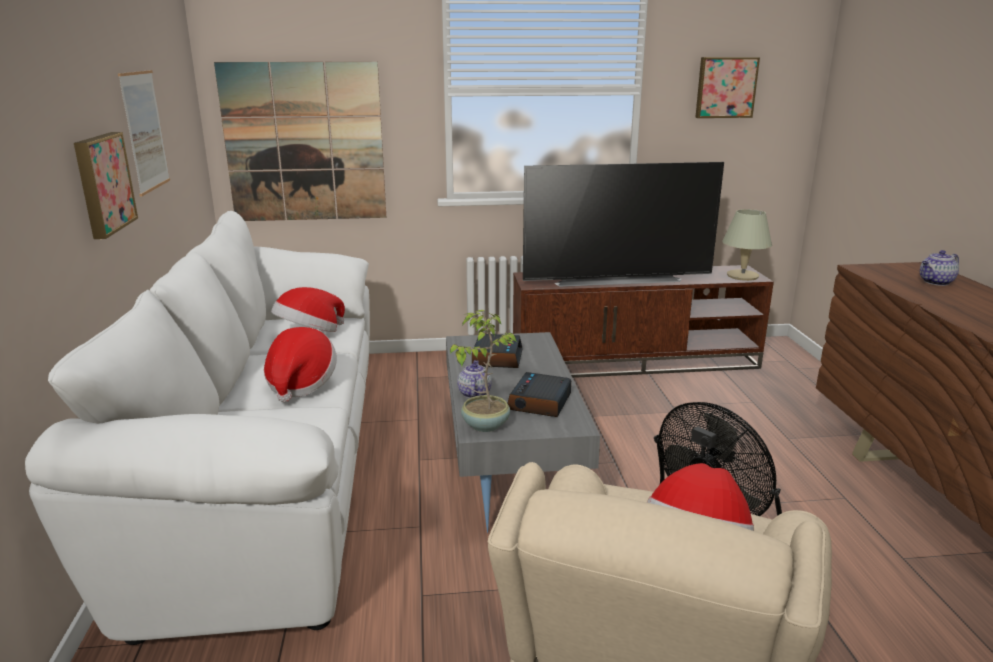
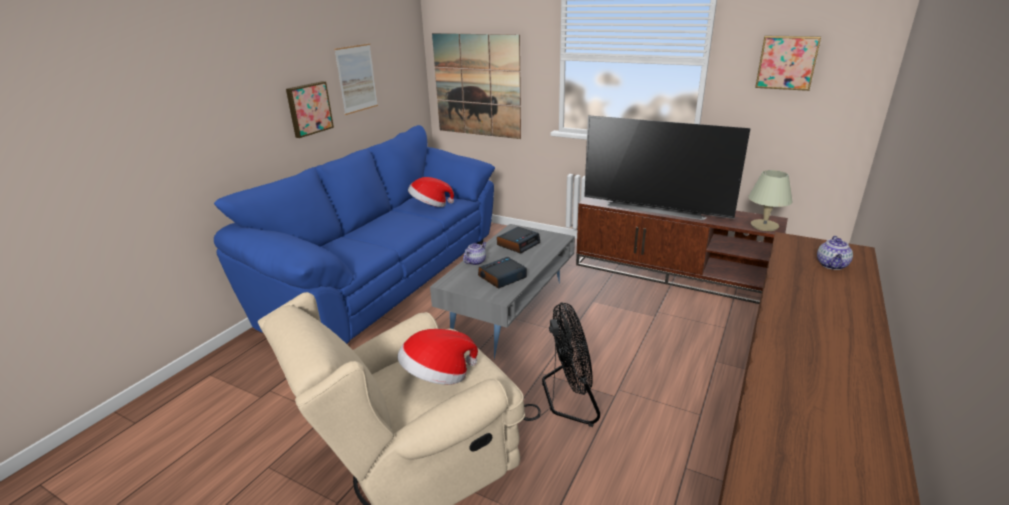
camera: 35 degrees right, 5 degrees up
white sofa [25,211,370,645] -> blue sofa [214,125,495,344]
hat [264,327,337,402] -> none
potted plant [450,310,517,432] -> none
teapot [920,250,959,286] -> teapot turned 75 degrees counterclockwise [817,236,853,270]

